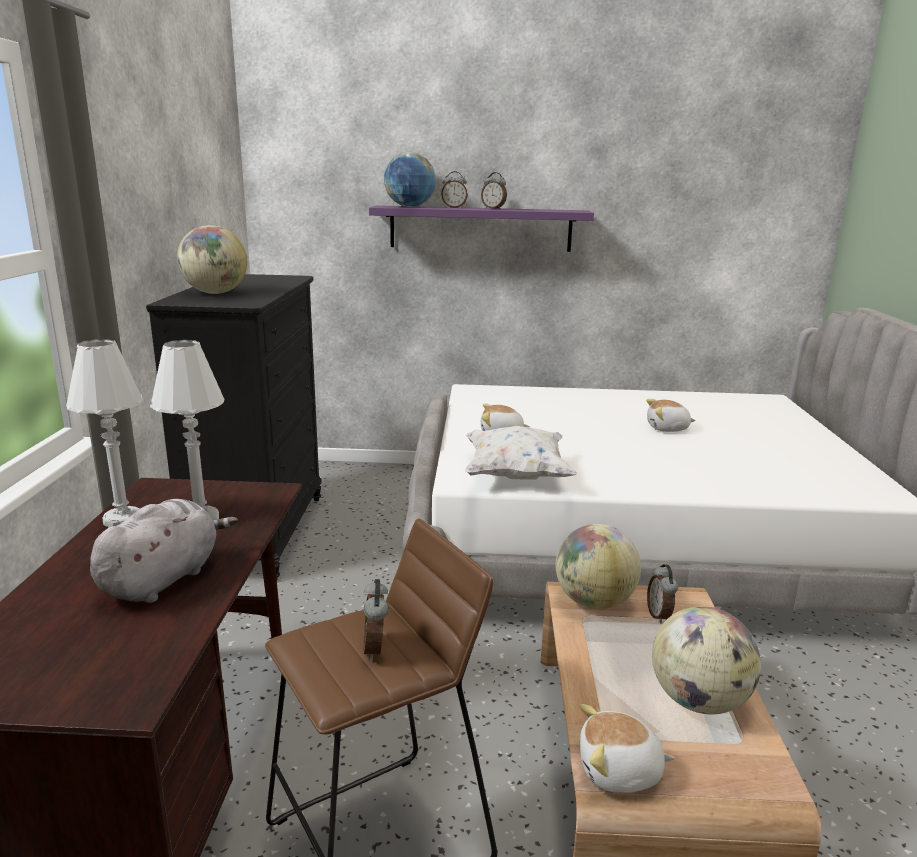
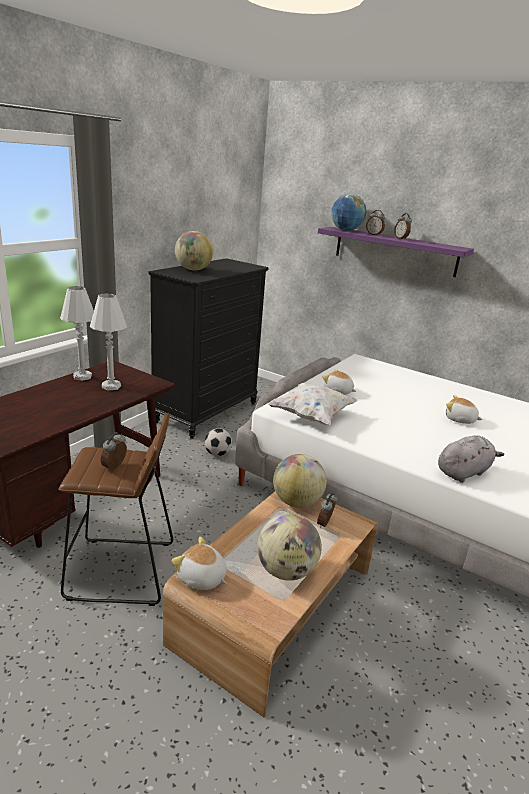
camera: 30 degrees right, 5 degrees up
grey plush toy [90,499,238,603] -> grey plush toy moved to [438,435,504,483]
none -> football [204,428,232,456]

